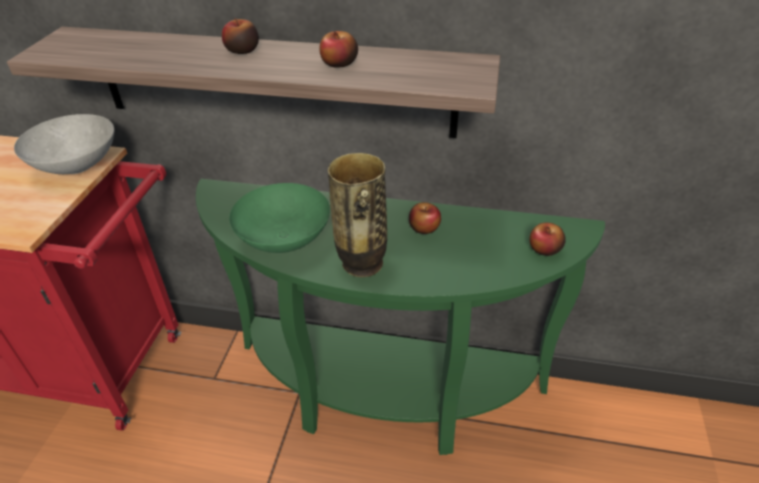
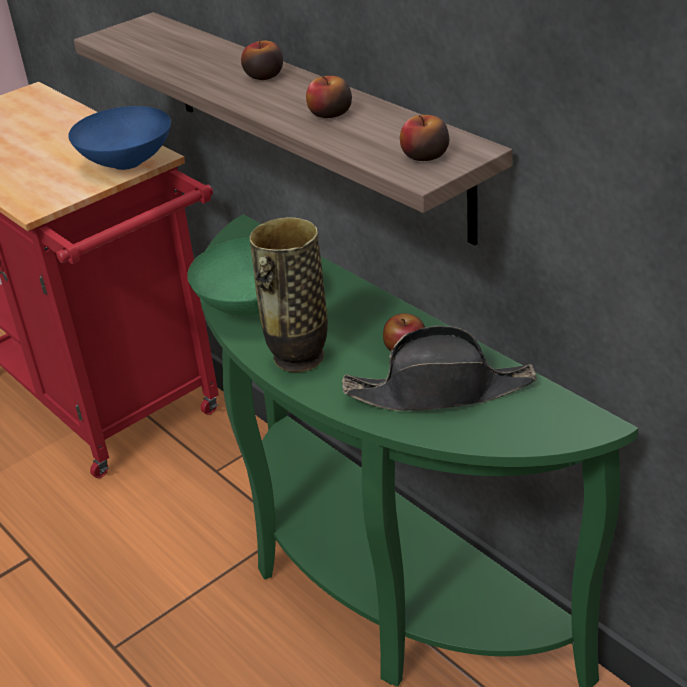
camera: 40 degrees right, 5 degrees down
grey bowl [14,114,114,174] -> blue bowl [68,106,171,170]
apple [529,223,566,256] -> apple moved to [400,115,449,161]
none -> black hat [342,326,537,411]

